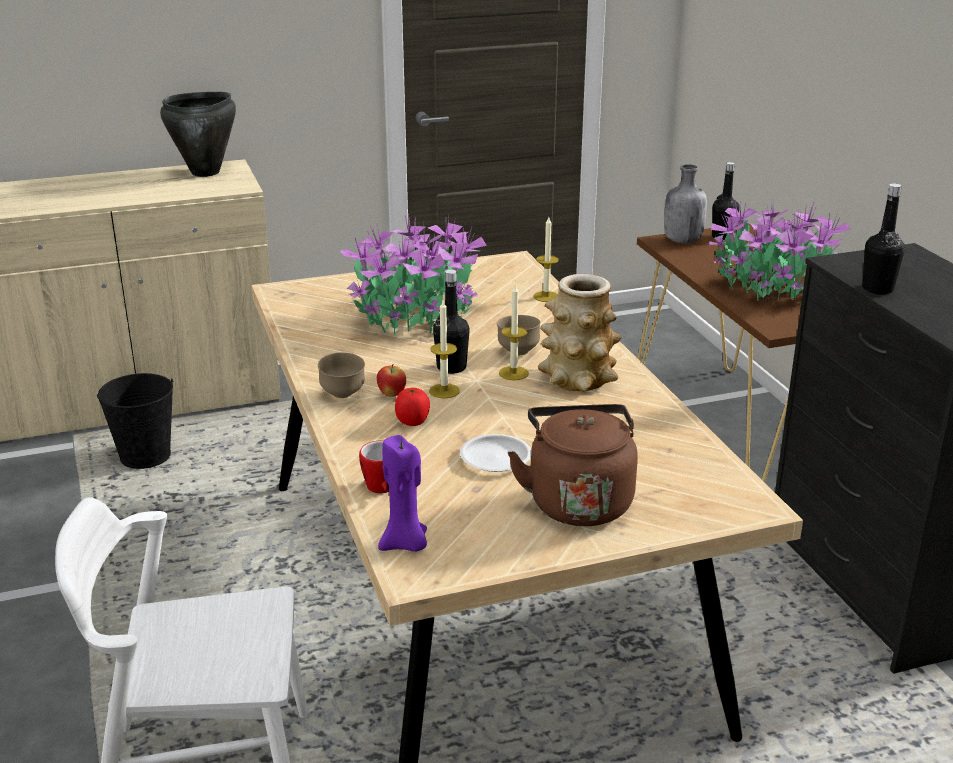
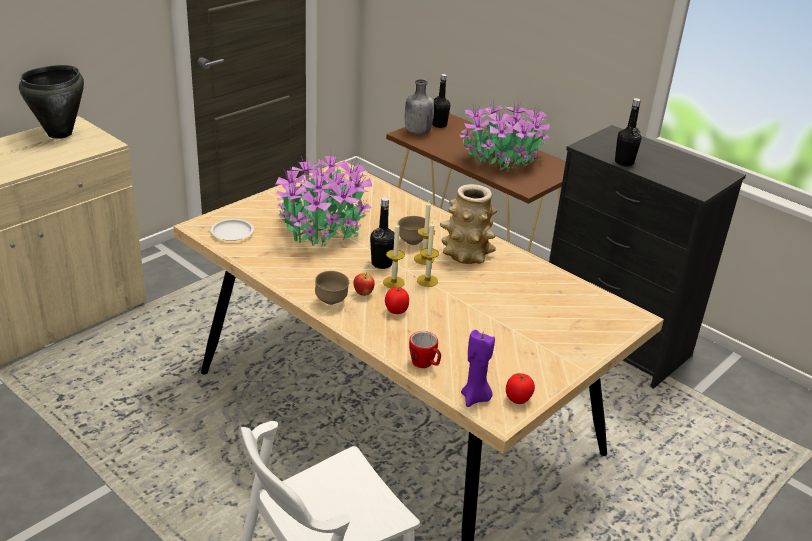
camera: 30 degrees left, 5 degrees up
black bucket [97,373,174,469] -> none
white plate [460,434,531,472] -> white plate moved to [211,219,254,241]
brown kettle [508,404,638,526] -> none
candle [533,217,559,302] -> candle moved to [417,220,439,287]
none -> tomato [506,373,535,404]

